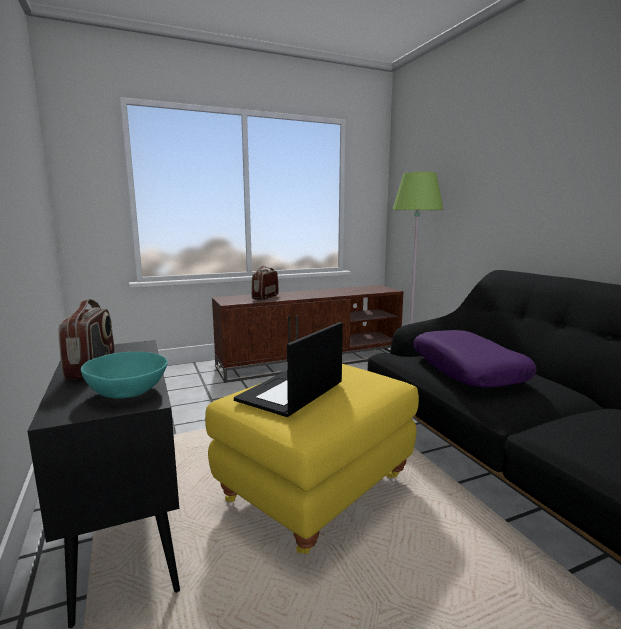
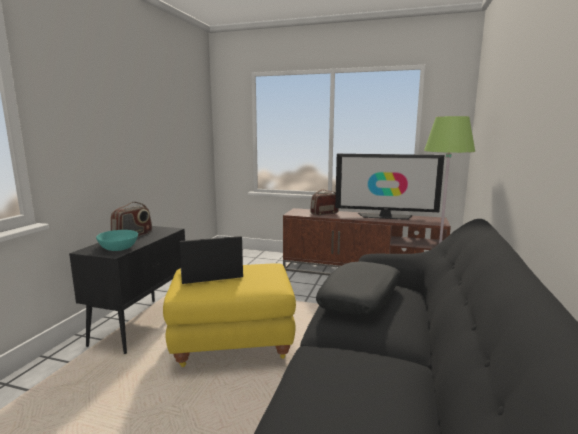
camera: 40 degrees right, 0 degrees up
purple pillow [413,330,536,388] -> black pillow [316,261,400,316]
none -> television [335,154,445,220]

